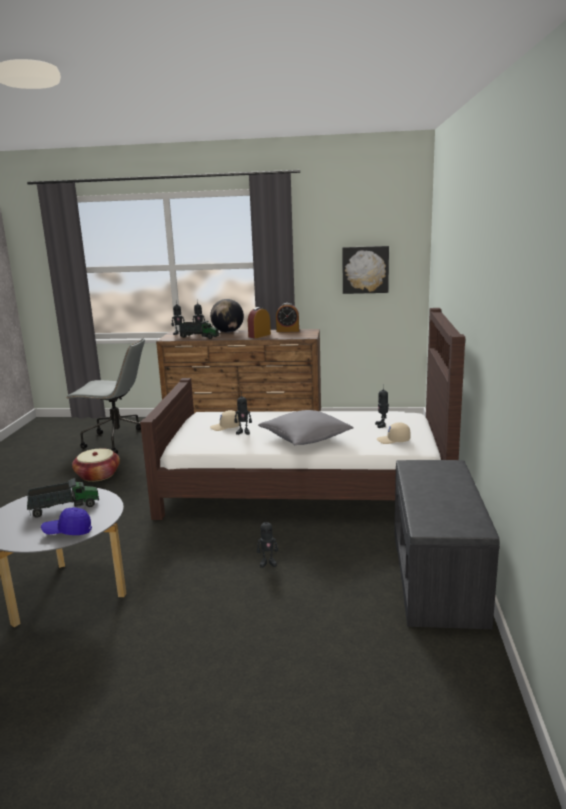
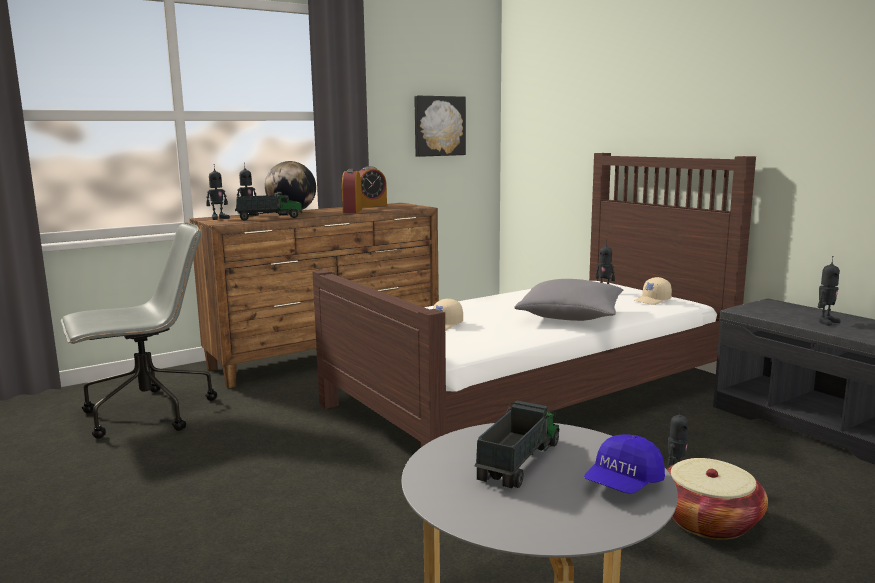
camera: 40 degrees left, 5 degrees down
basket [72,449,120,482] -> basket moved to [667,458,768,540]
toy robot [234,392,252,435] -> toy robot moved to [817,256,840,326]

